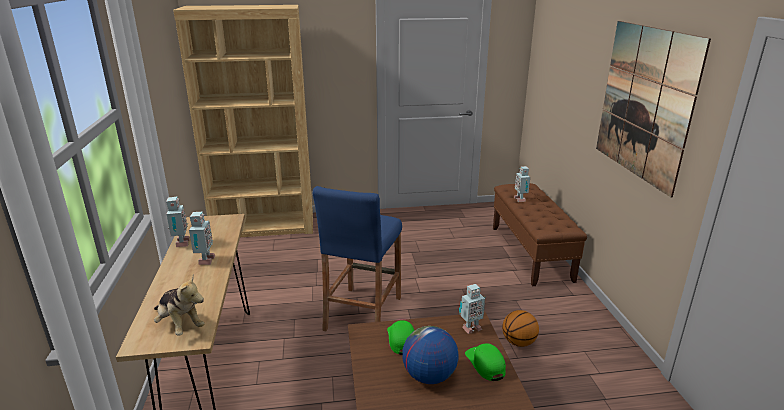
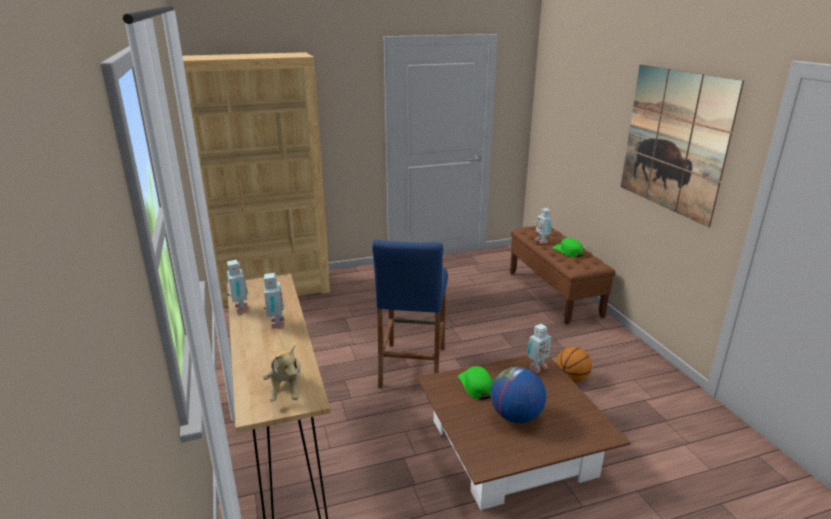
camera: 10 degrees left, 0 degrees up
plush toy [154,274,204,336] -> plush toy turned 45 degrees clockwise [263,345,301,401]
green cap [465,343,506,381] -> green cap moved to [552,238,583,257]

